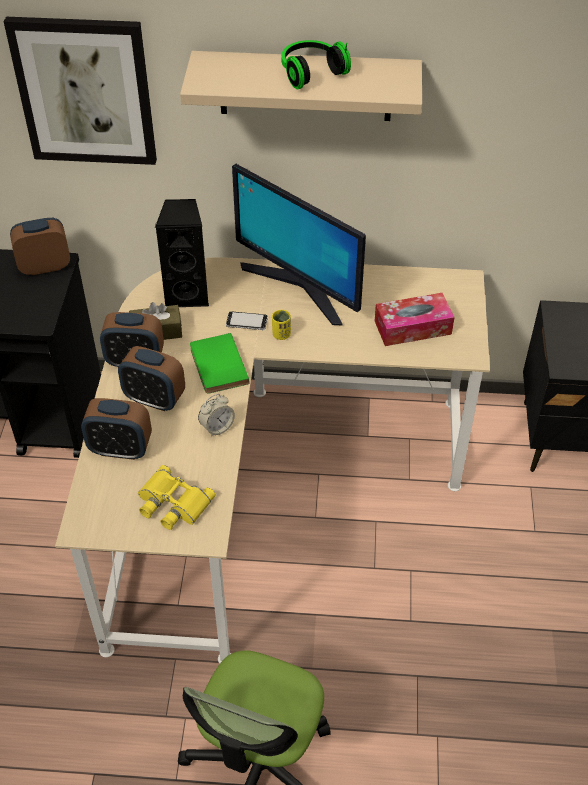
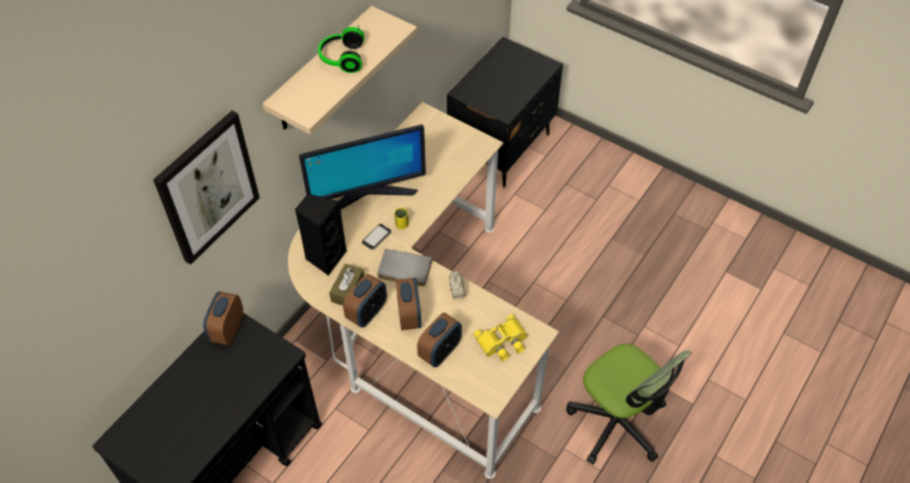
camera: 60 degrees left, 5 degrees up
alarm clock [118,346,185,411] -> alarm clock turned 60 degrees counterclockwise [396,278,421,330]
green book [190,333,250,394] -> grey book [377,249,432,286]
tissue box [375,293,455,346] -> none

